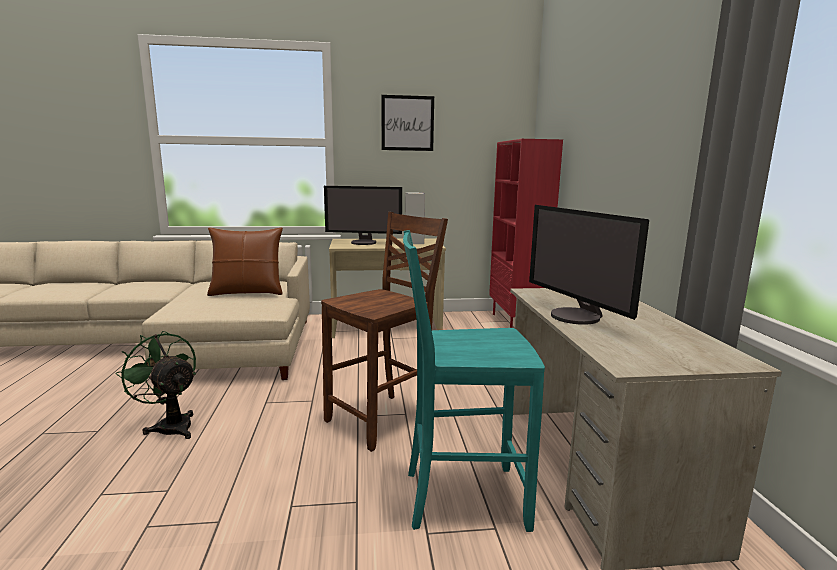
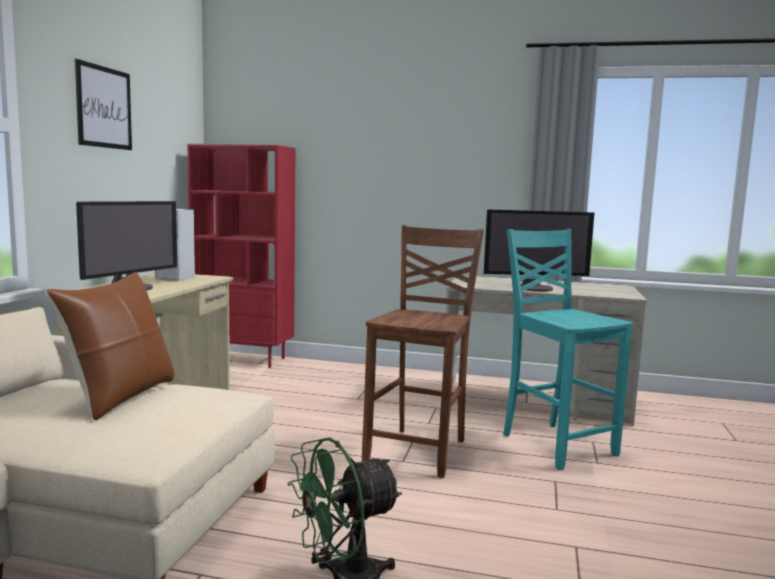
camera: 70 degrees left, 5 degrees down
brown chair [321,212,448,452] -> brown chair turned 45 degrees clockwise [362,225,484,478]
turquoise chair [403,230,545,532] -> turquoise chair turned 135 degrees clockwise [503,229,633,470]

